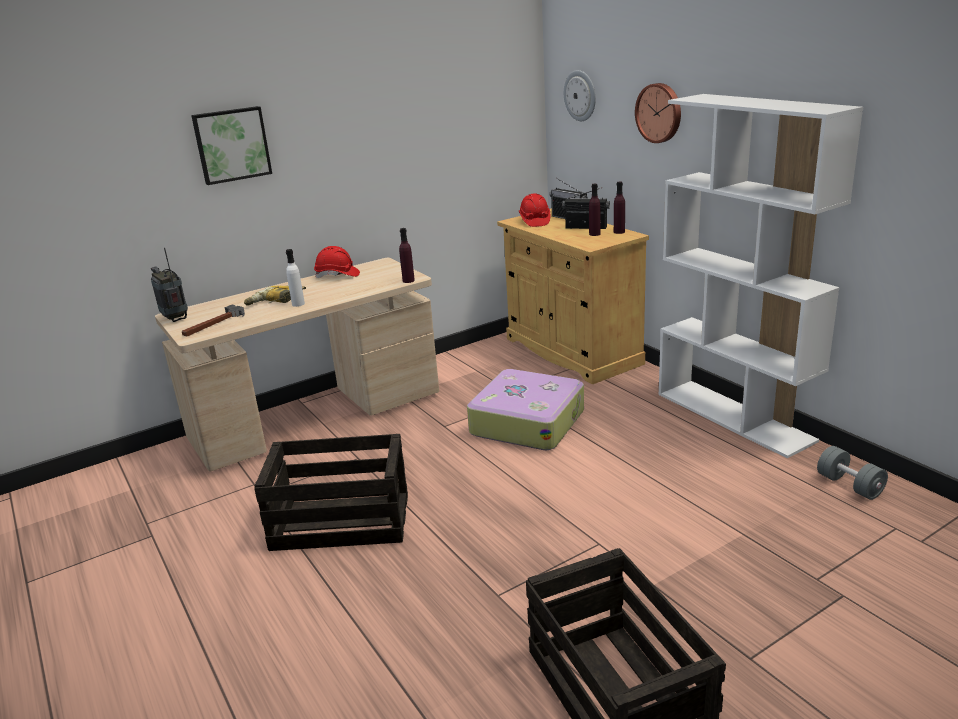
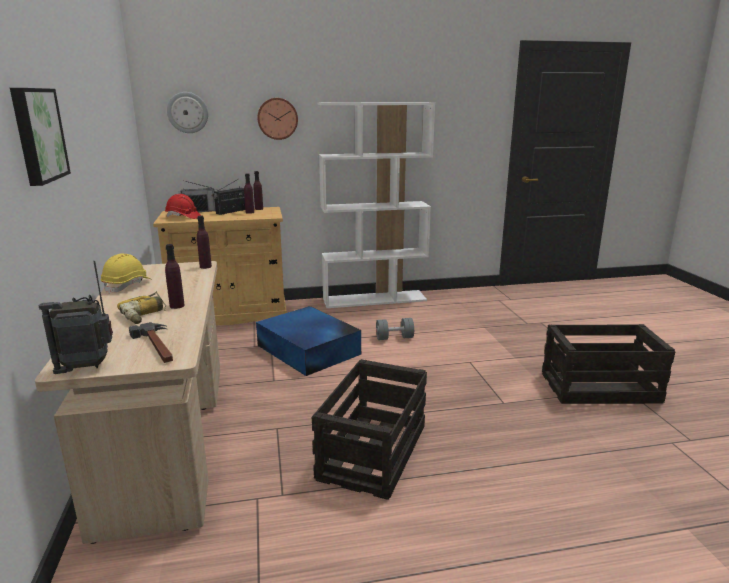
camera: 70 degrees left, 5 degrees down
white bottle [286,249,305,307] -> purple bottle [165,244,185,309]
red hard hat [314,246,360,278] -> yellow hard hat [101,254,151,294]
suitcase [467,369,584,450] -> blue storage box [256,306,361,376]
grey dumbbell [817,446,888,500] -> grey dumbbell moved to [376,318,414,340]

